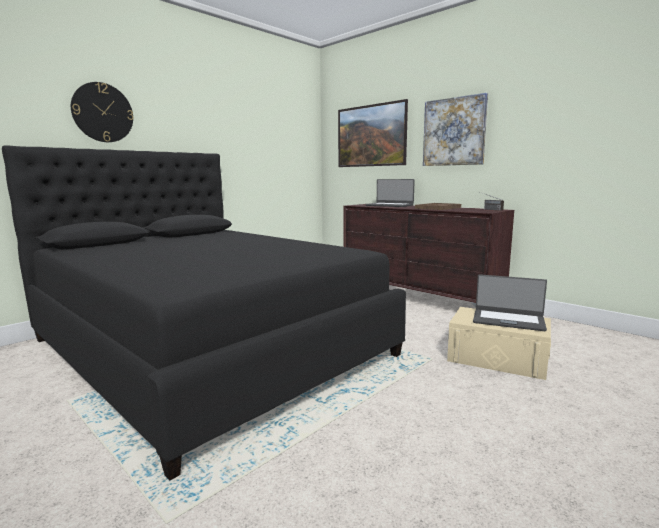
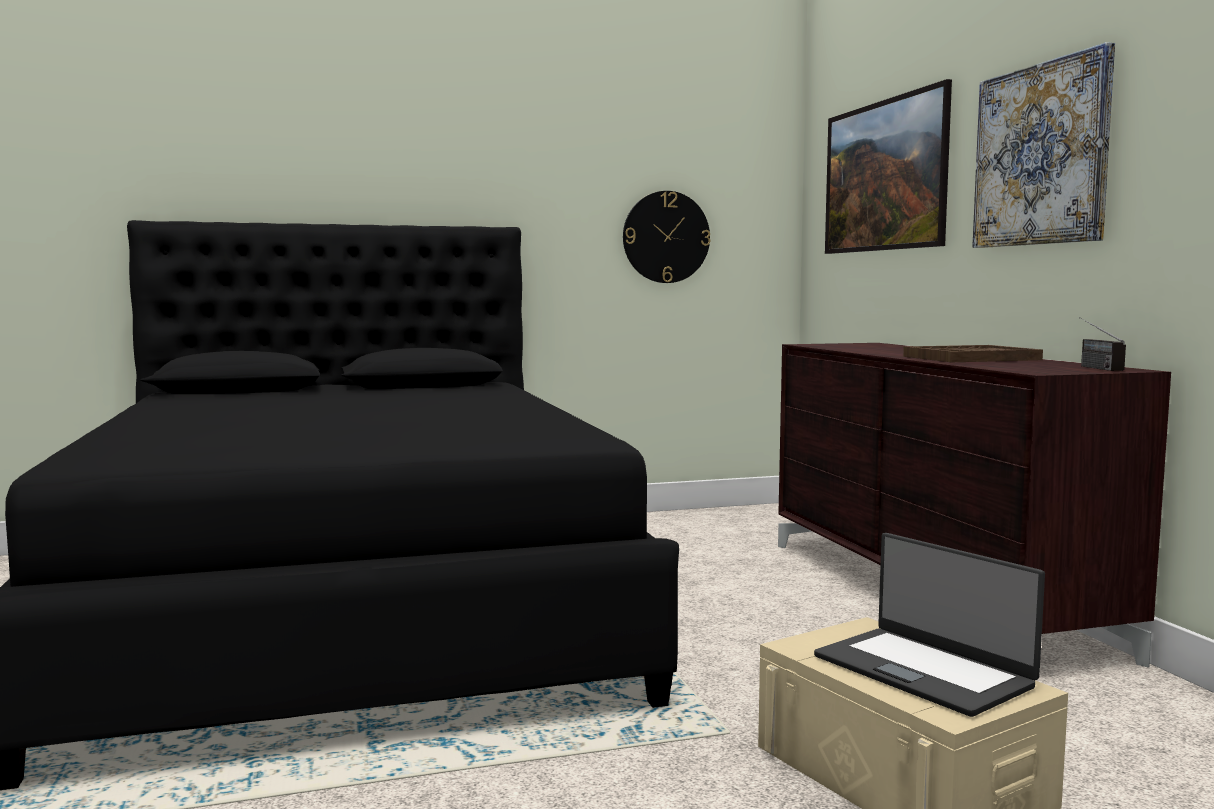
camera: 30 degrees right, 5 degrees down
wall clock [71,82,134,142] -> wall clock moved to [623,191,710,283]
laptop [366,179,415,207] -> none

